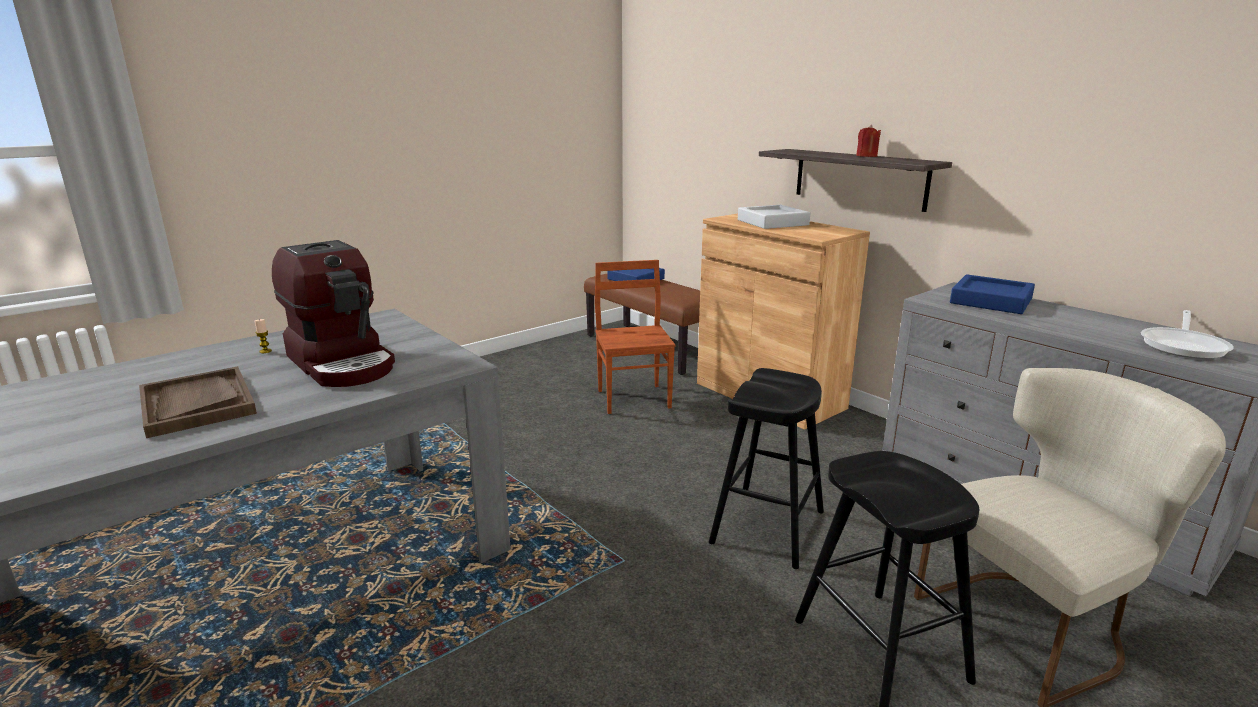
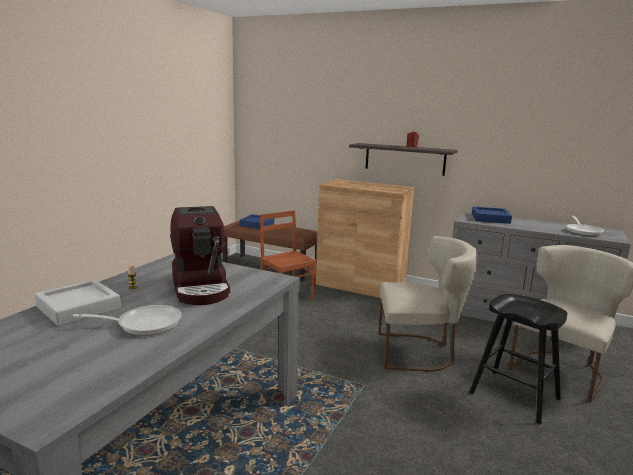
camera: 25 degrees left, 5 degrees down
brown tray [139,366,257,438] -> frying pan [73,305,182,336]
coffee machine [272,240,395,387] -> coffee machine turned 45 degrees clockwise [170,206,230,305]
black stool [709,368,824,569] -> beige chair [378,236,478,372]
grey tray [738,205,810,229] -> grey tray moved to [35,279,121,326]

